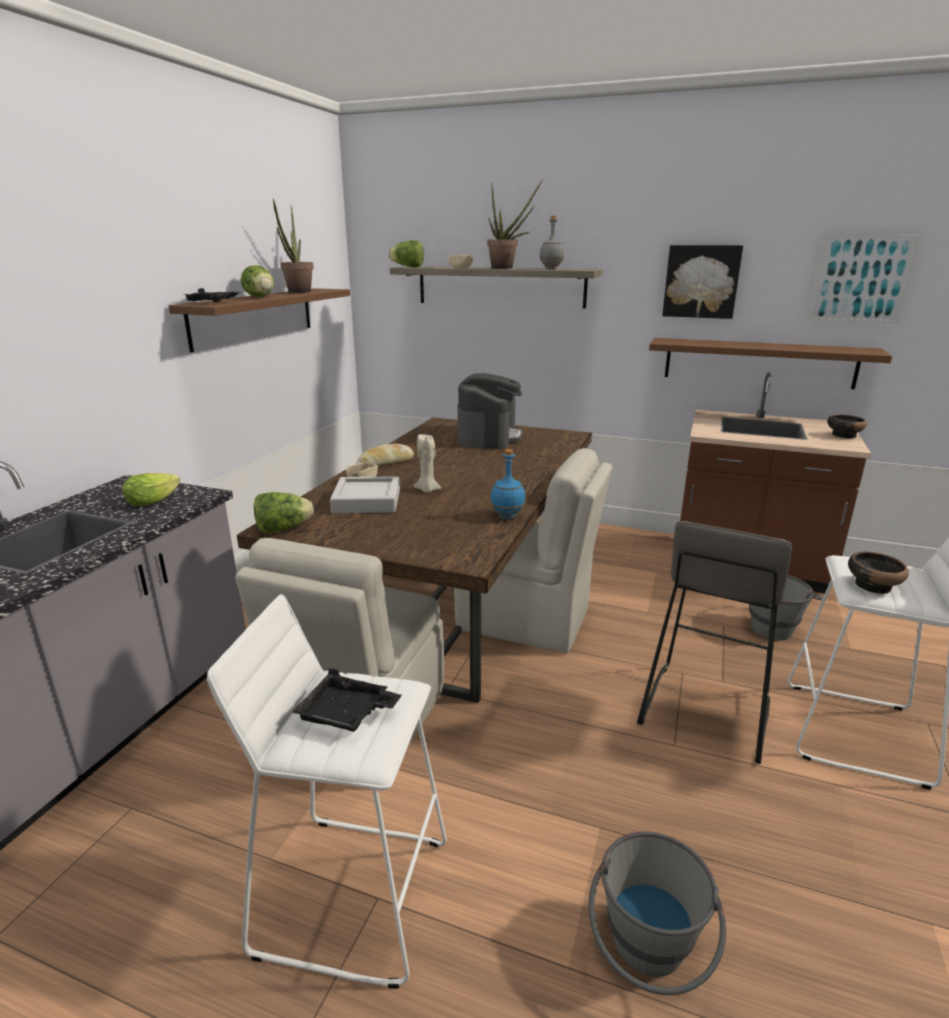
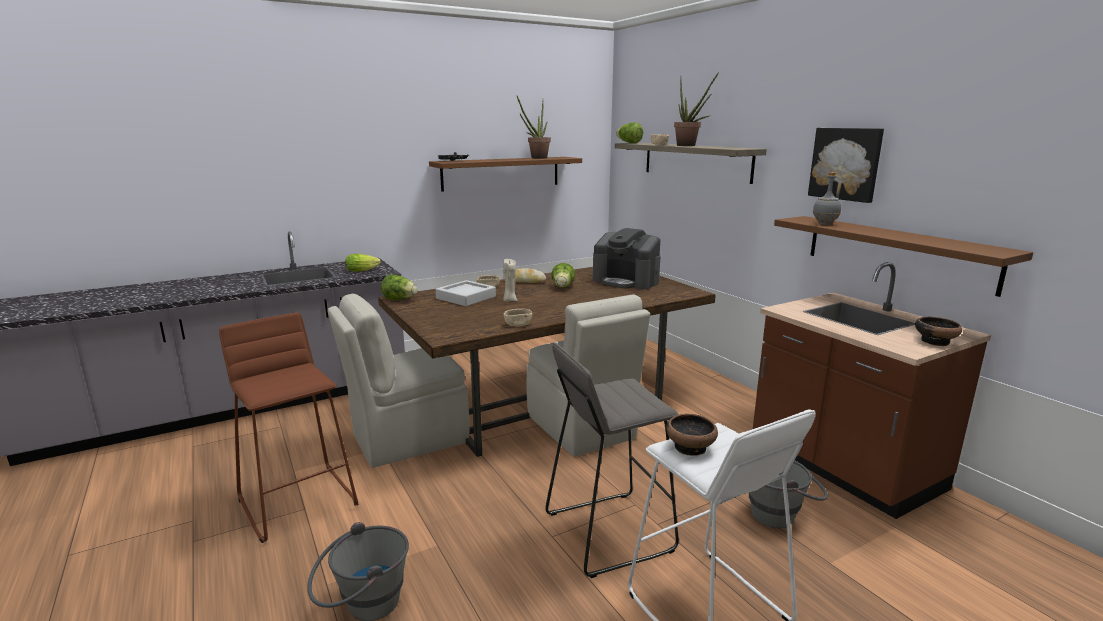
camera: 40 degrees right, 5 degrees down
white stool [207,594,447,989] -> brown stool [219,313,359,543]
lettuce [241,265,274,297] -> lettuce moved to [551,263,575,288]
black tray [292,668,402,732] -> none
coffee machine [457,373,523,449] -> coffee machine turned 75 degrees clockwise [593,228,661,290]
blue bottle [490,449,526,519] -> beige bowl [504,309,532,326]
grey bottle [539,216,564,269] -> grey bottle moved to [813,172,841,225]
picture [808,235,920,324] -> none

